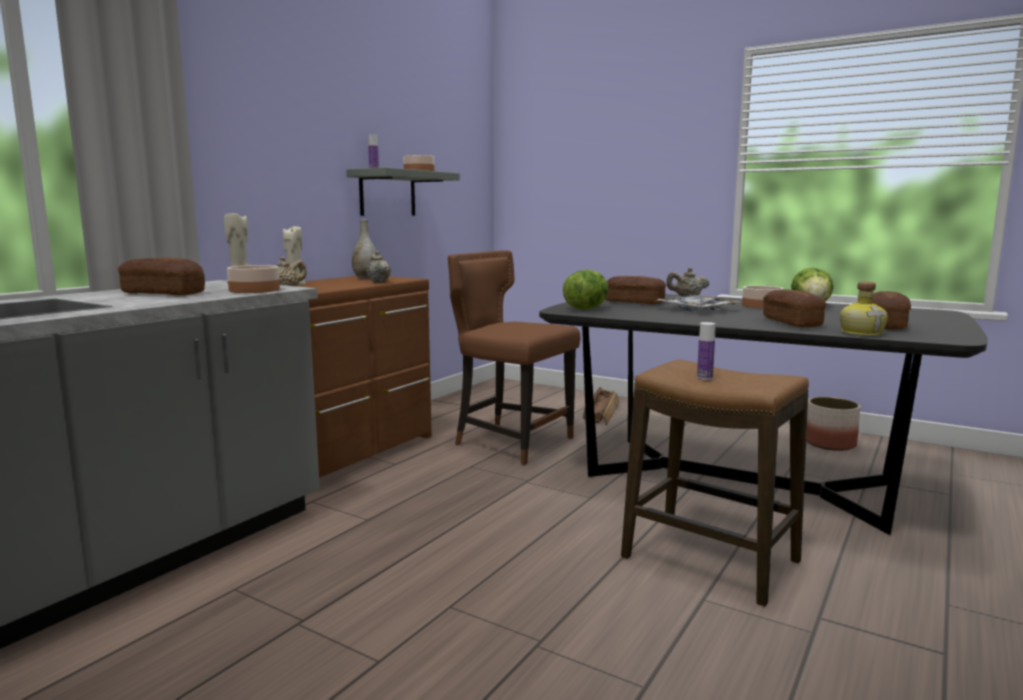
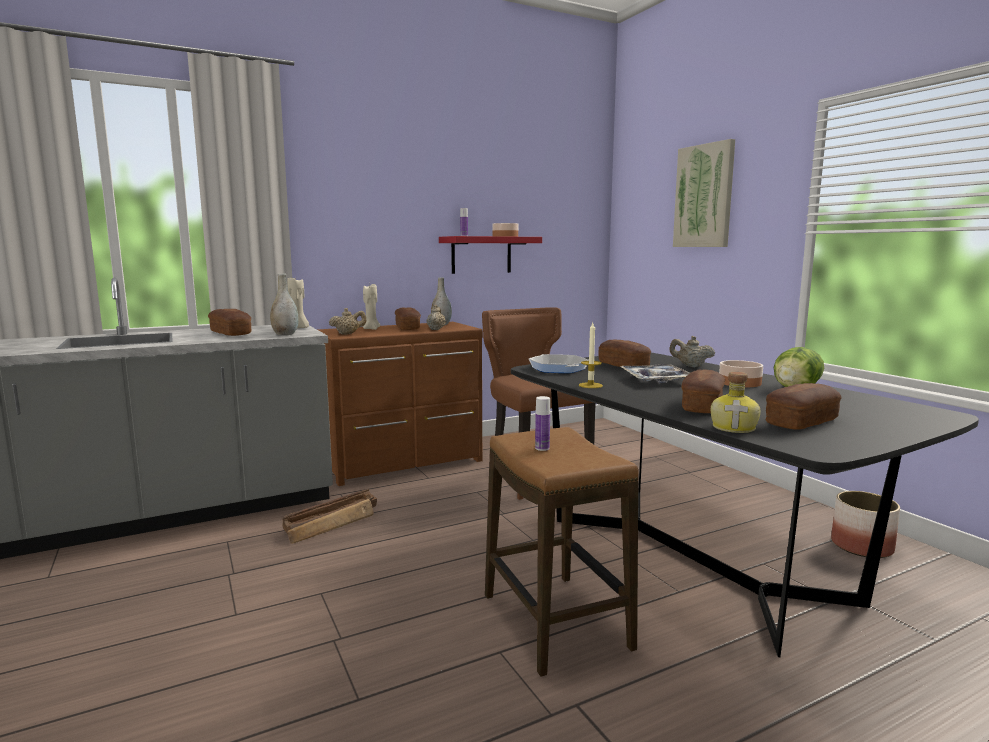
camera: 30 degrees right, 0 degrees up
bowl [227,265,280,293] -> grey vase [270,274,299,335]
grey shelf [346,167,460,216] -> red shelf [439,236,542,274]
lettuce [563,270,609,310] -> frying pan [529,354,589,373]
crate [583,387,619,425] -> crate moved to [283,489,377,544]
none -> bread [395,307,421,330]
none -> candle [579,323,603,388]
none -> picture [673,139,735,247]

